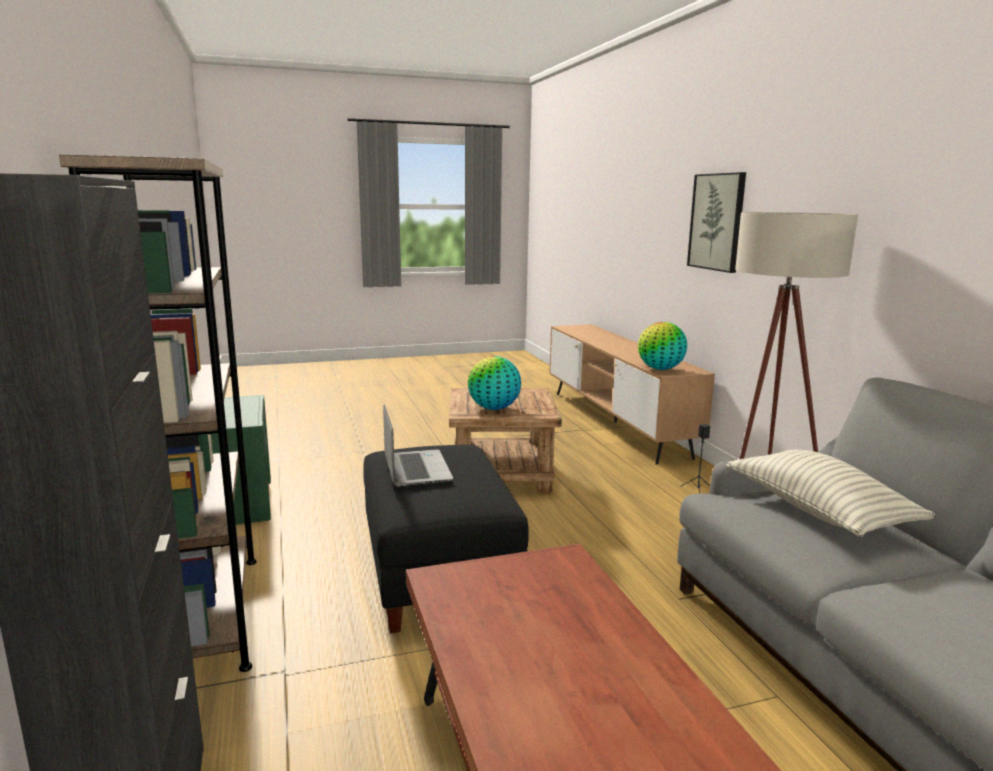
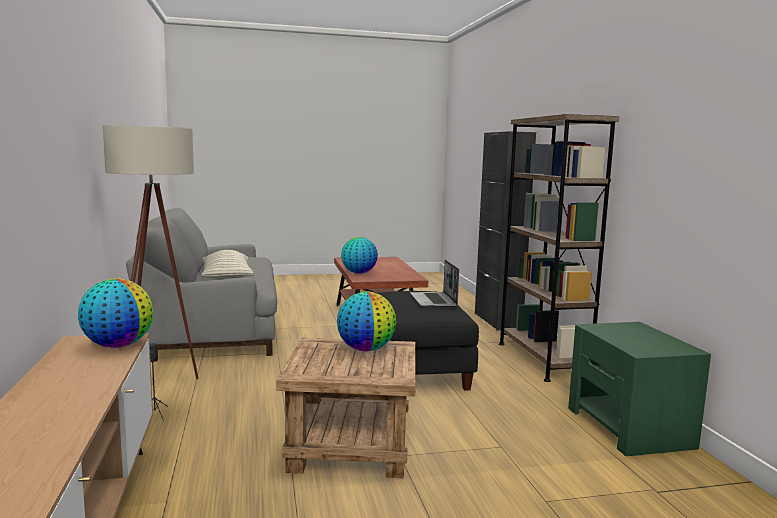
camera: 175 degrees left, 5 degrees down
picture [687,172,746,273] -> none
none -> globe [341,237,378,274]

